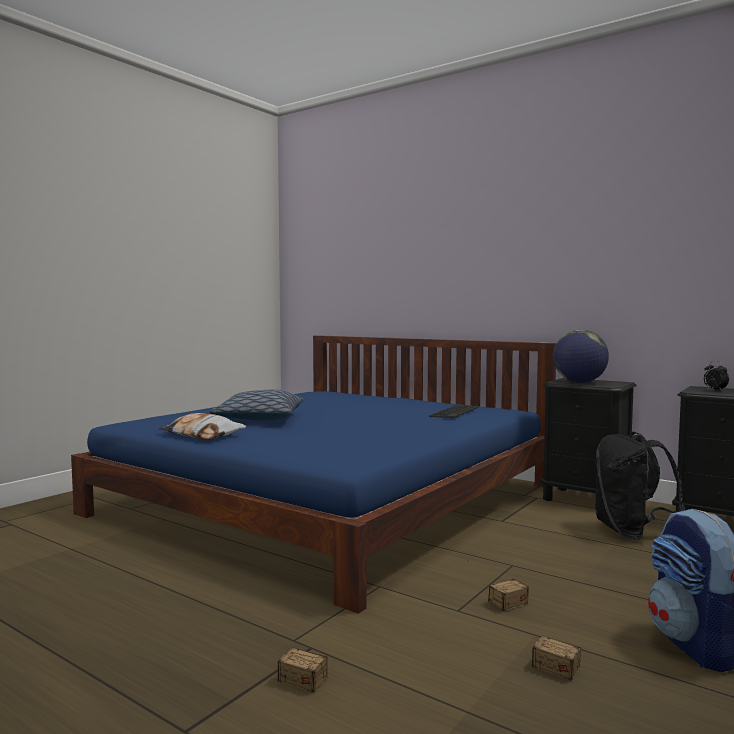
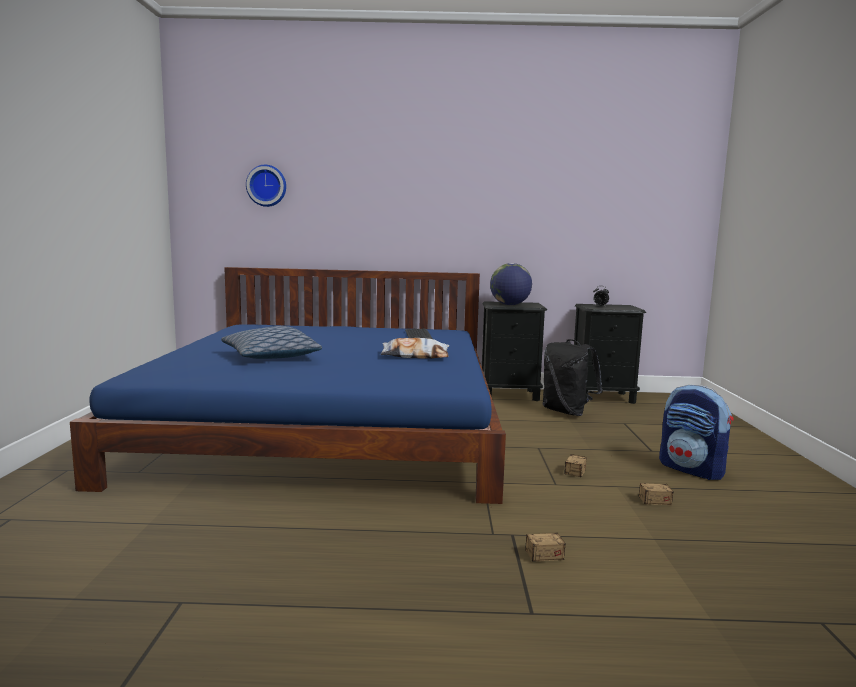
camera: 35 degrees left, 5 degrees up
pillow [159,413,247,439] -> pillow moved to [381,338,449,358]
none -> wall clock [246,165,286,207]

